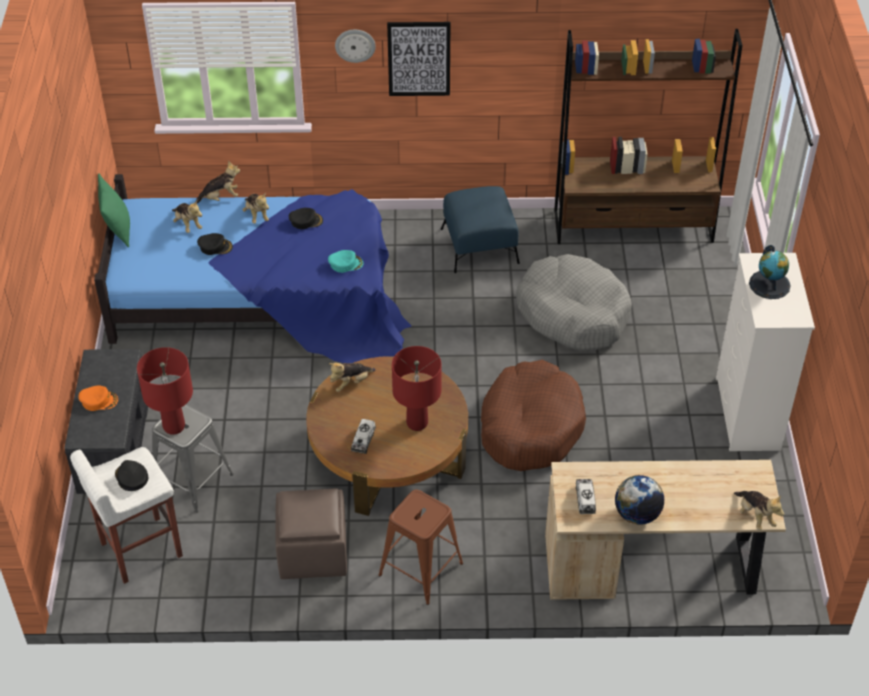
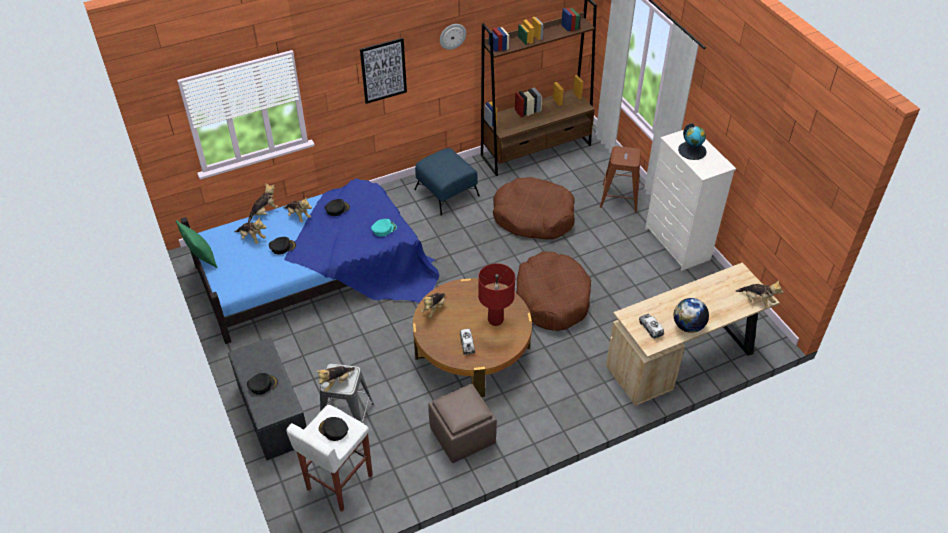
camera: 25 degrees left, 0 degrees up
orange cap [78,386,118,411] -> black cap [247,373,278,395]
red table lamp [137,347,193,435] -> plush toy [316,366,355,392]
wall clock [335,30,376,63] -> wall clock moved to [440,24,466,50]
brown stool [379,489,463,605] -> brown stool moved to [600,146,641,212]
grey dog bed [516,254,632,351] -> brown dog bed [493,177,575,239]

